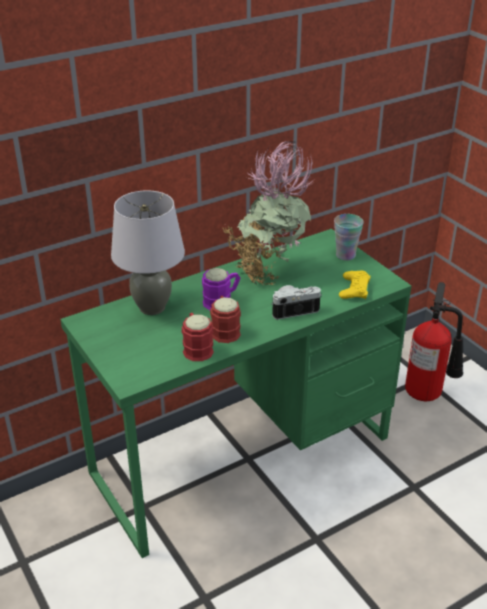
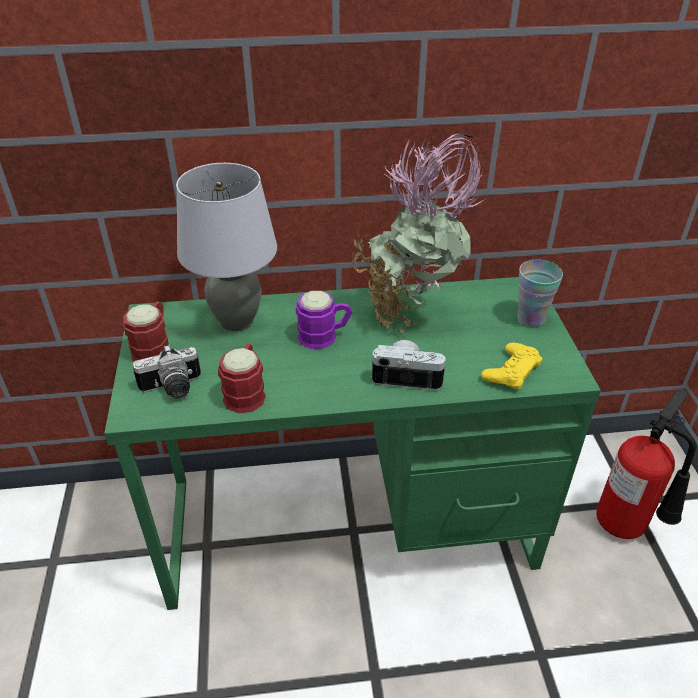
camera: 25 degrees right, 5 degrees up
red mug [210,296,241,343] -> red mug moved to [123,302,169,361]
none -> camera [133,345,201,399]

